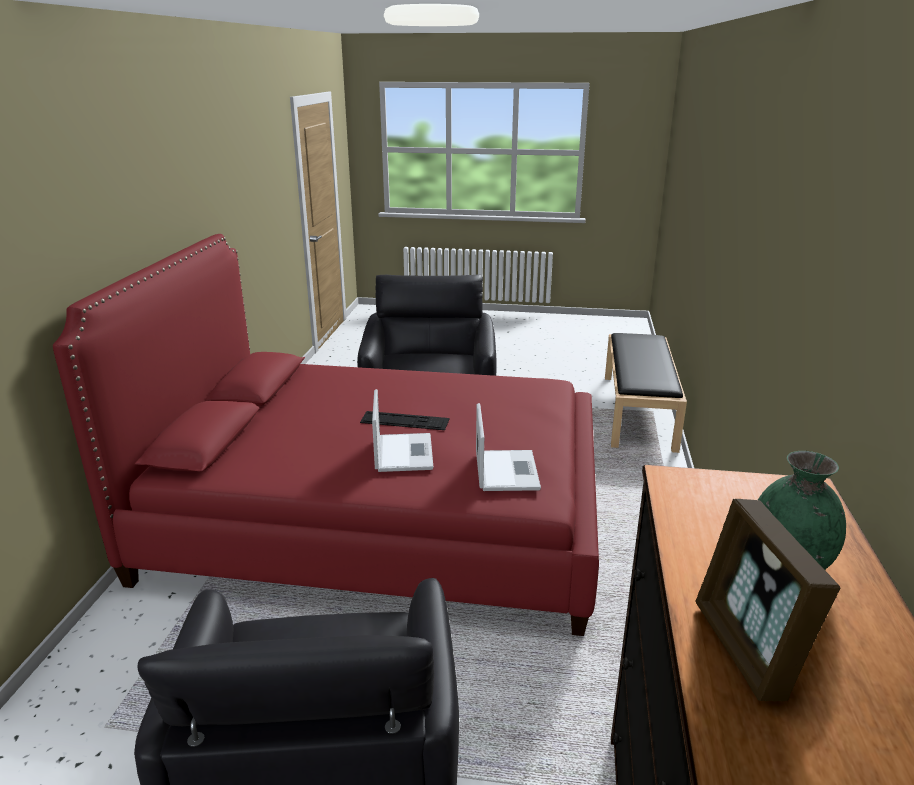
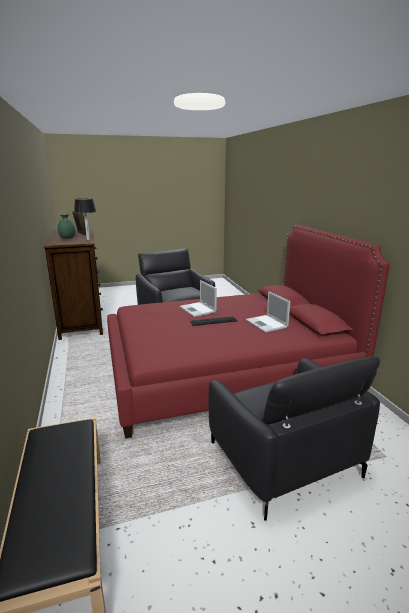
camera: 155 degrees right, 5 degrees down
laptop [476,403,541,491] -> laptop moved to [246,291,290,333]
none -> table lamp [74,198,96,240]

